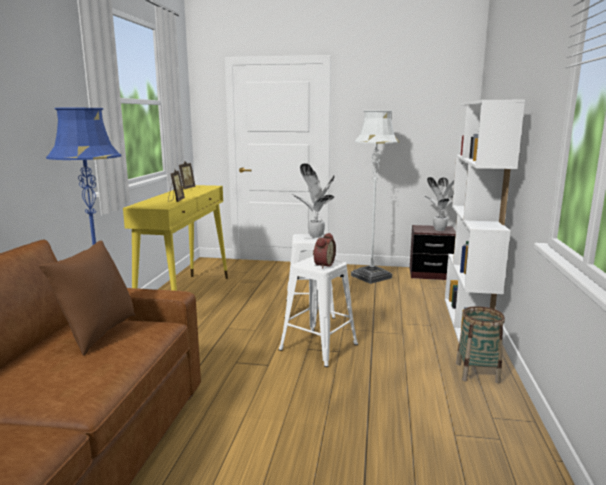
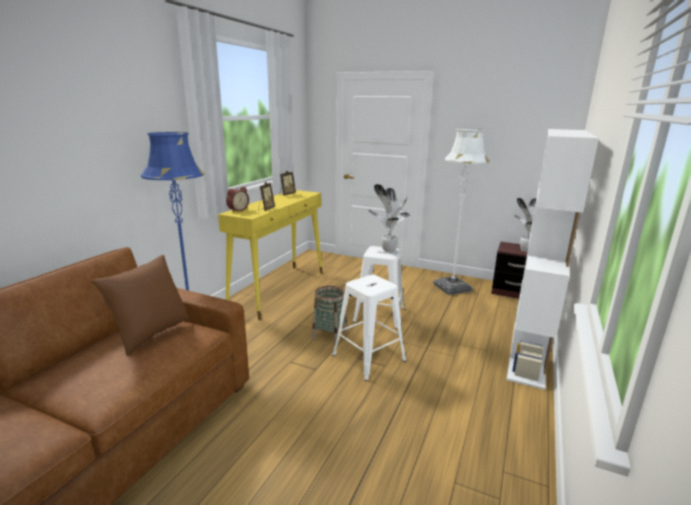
camera: 15 degrees right, 5 degrees up
alarm clock [313,233,336,269] -> alarm clock moved to [226,187,249,212]
basket [456,306,505,383] -> basket moved to [312,286,347,344]

